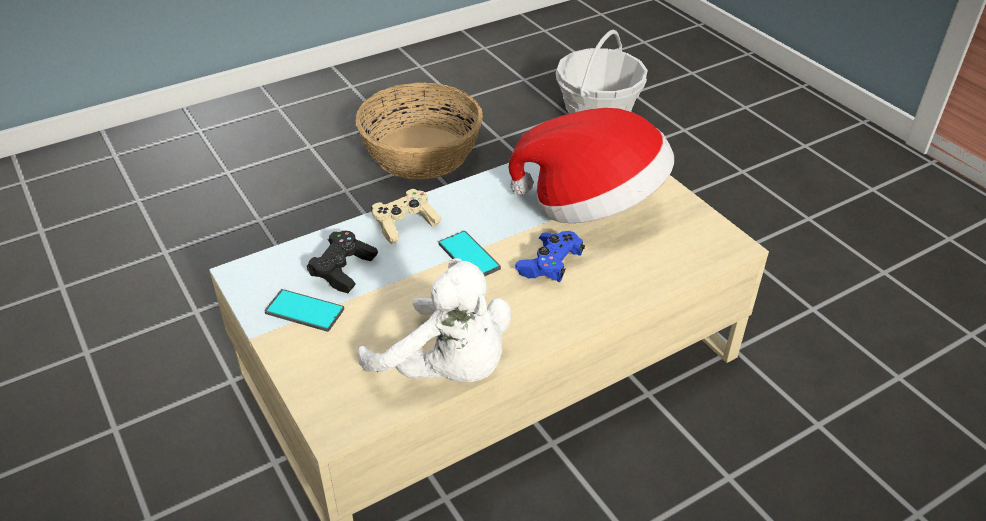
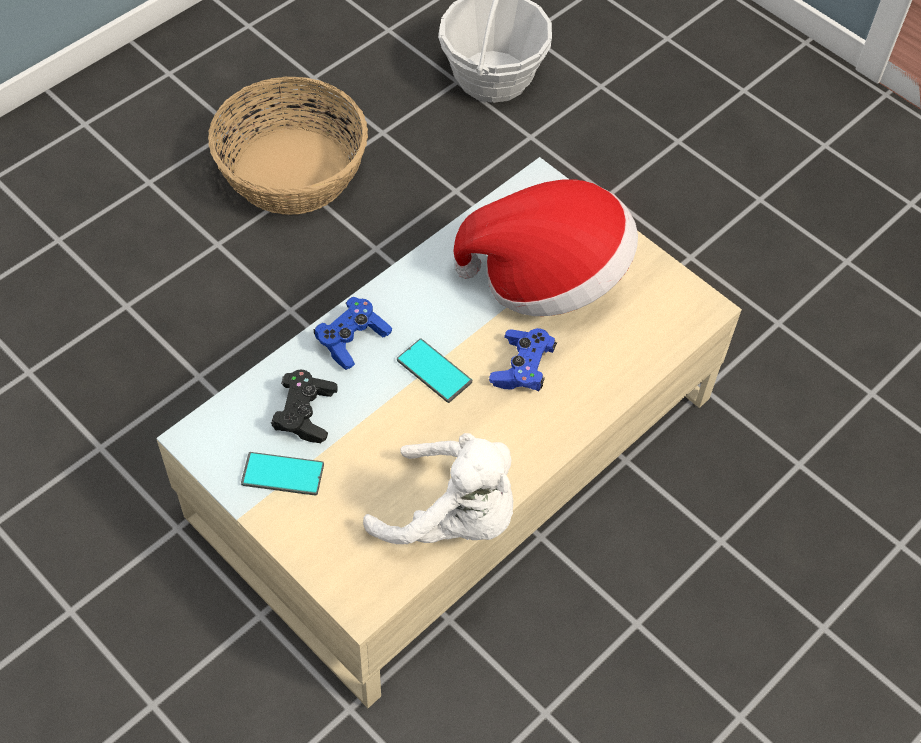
camera: 15 degrees left, 15 degrees up
beige game controller [372,189,441,245] -> blue game controller [314,297,392,370]

